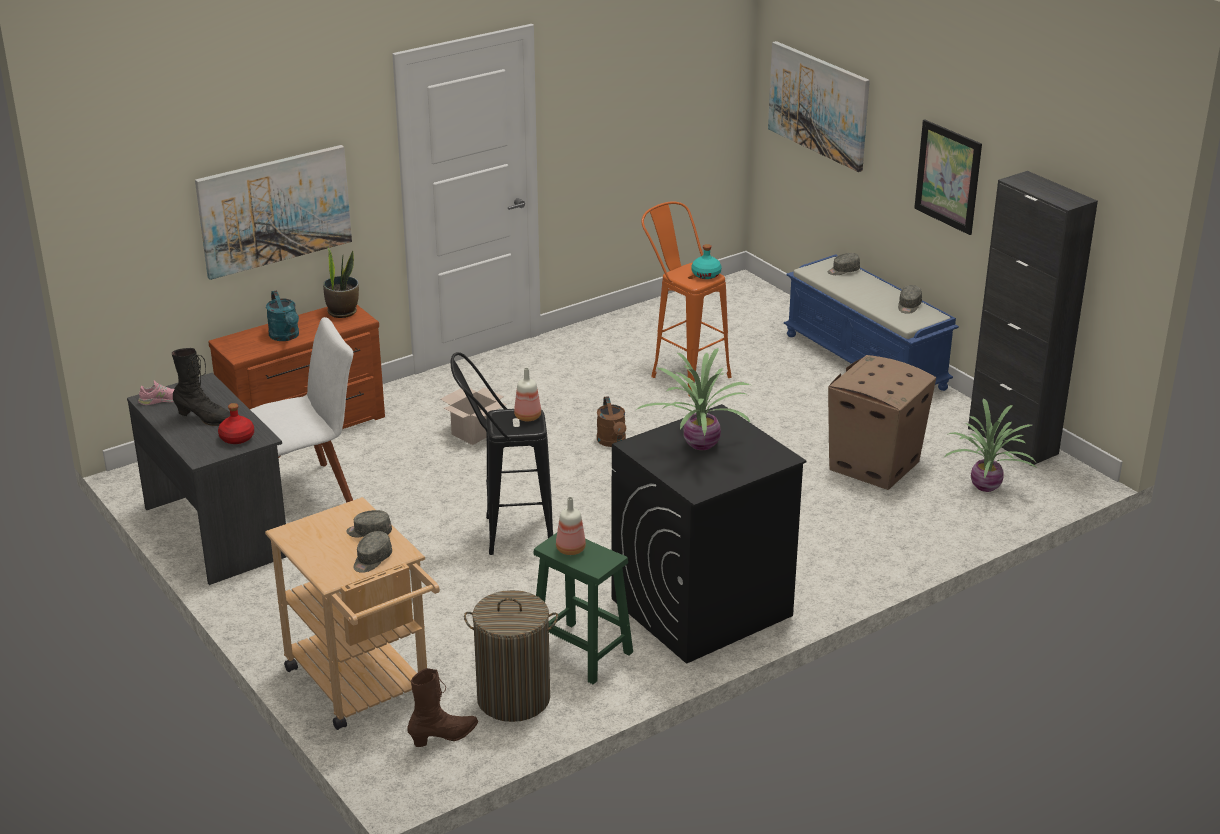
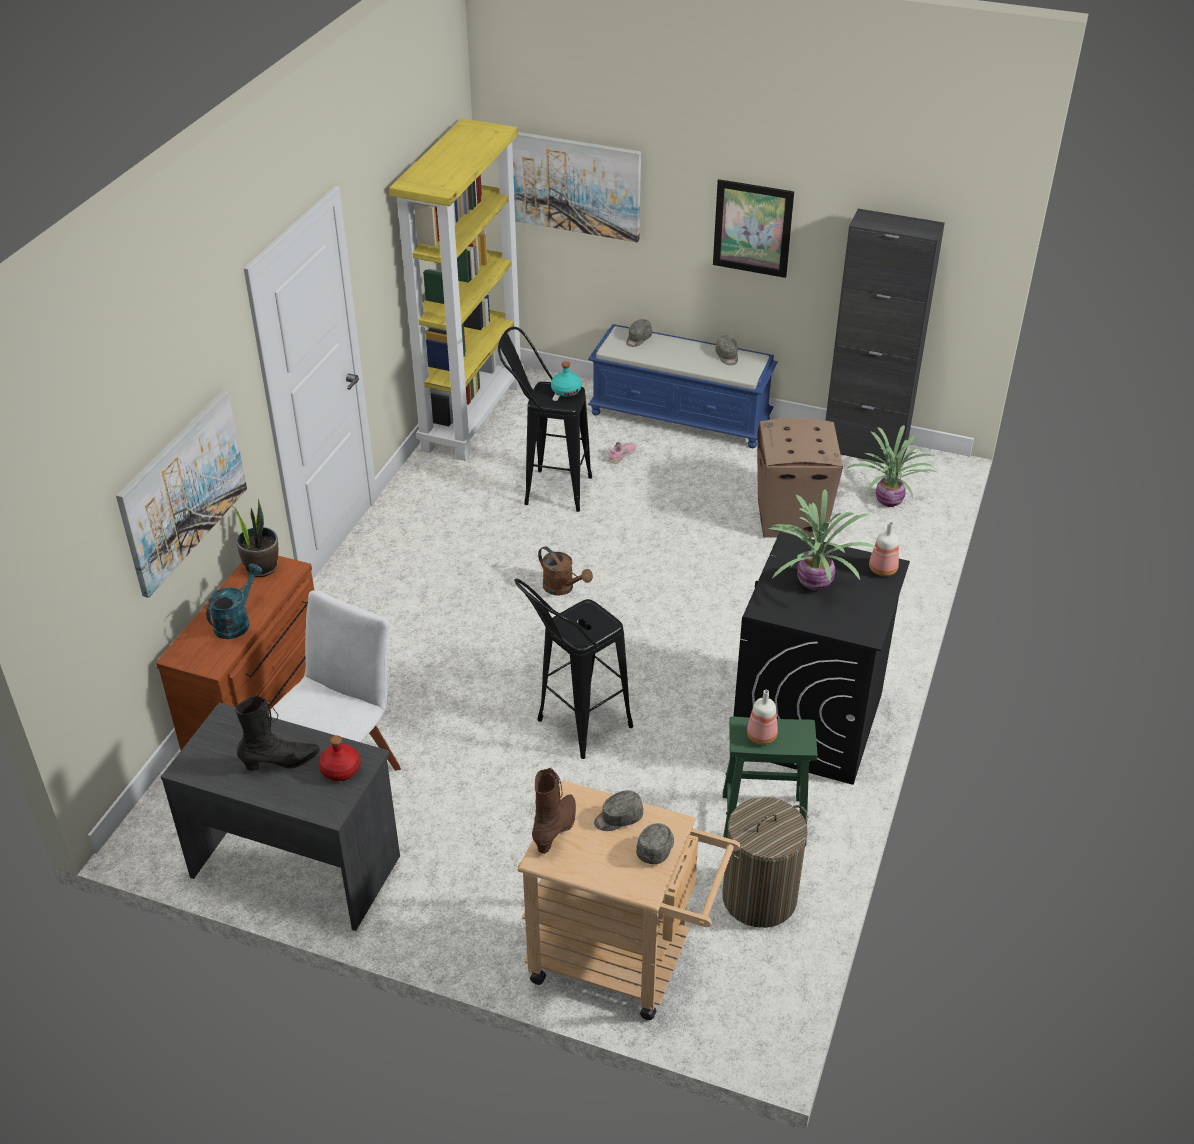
camera: 35 degrees left, 10 degrees up
pink shoe [138,380,174,405] -> pink shoe moved to [608,442,636,464]
turquoise watering can [266,291,299,341] -> turquoise watering can turned 90 degrees counterclockwise [206,563,263,639]
grey cap [353,531,392,573] -> grey cap turned 150 degrees counterclockwise [636,823,674,864]
brown boot [407,668,478,747] -> brown boot moved to [532,768,576,854]
cardboard box [441,387,507,445] -> none
bottle [514,368,541,421] -> bottle moved to [869,522,899,576]
orange stool [641,201,732,397] -> black stool [498,327,592,512]
none -> yellow bookcase [389,118,524,461]

